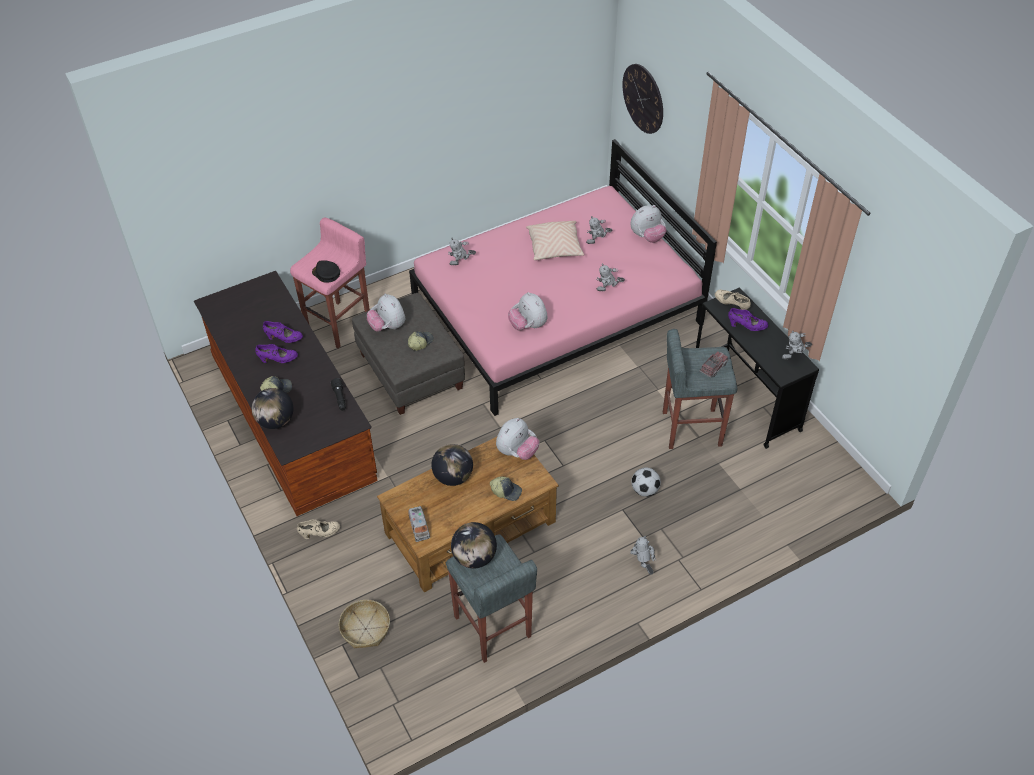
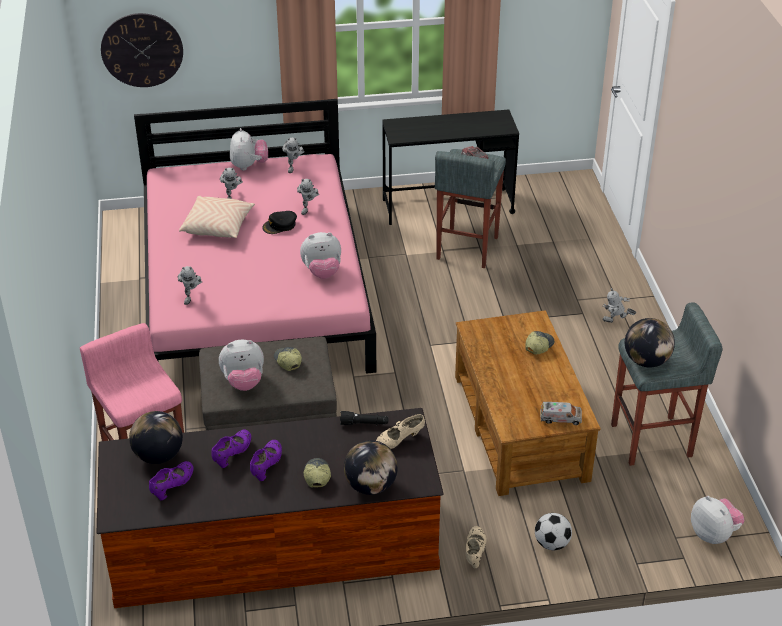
camera: 70 degrees left, 10 degrees down
black cap [312,260,340,283] -> black cap moved to [262,211,297,234]
basket [339,600,390,648] -> none
globe [431,444,473,486] -> globe moved to [129,411,183,464]
plush toy [496,418,540,460] -> plush toy moved to [691,496,744,544]
football [632,467,661,497] -> football moved to [535,513,572,550]
beige shoe [715,290,751,310] -> beige shoe moved to [376,414,425,449]
purple shoe [728,308,768,331] -> purple shoe moved to [149,461,194,500]
toy robot [782,331,812,359] -> toy robot moved to [282,138,305,173]

